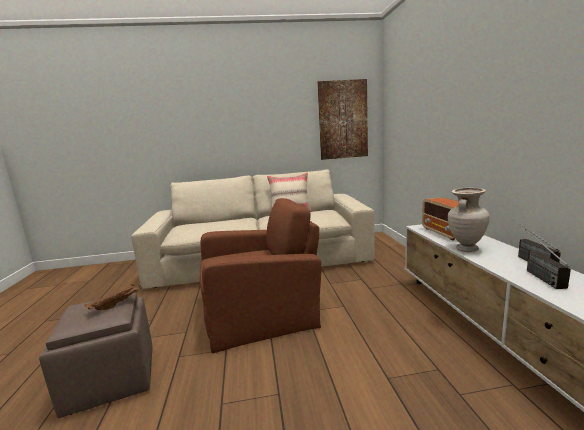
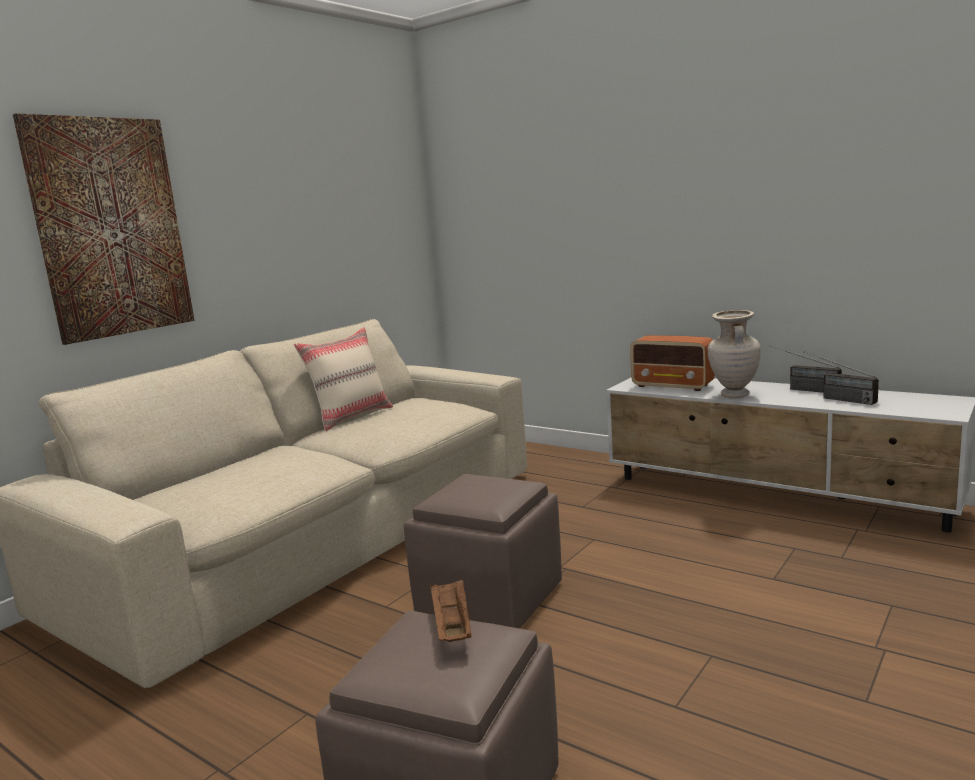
camera: 45 degrees left, 0 degrees up
brown armchair [200,198,321,353] -> brown ottoman [404,474,562,628]
picture [317,79,368,160] -> picture moved to [13,113,195,345]

